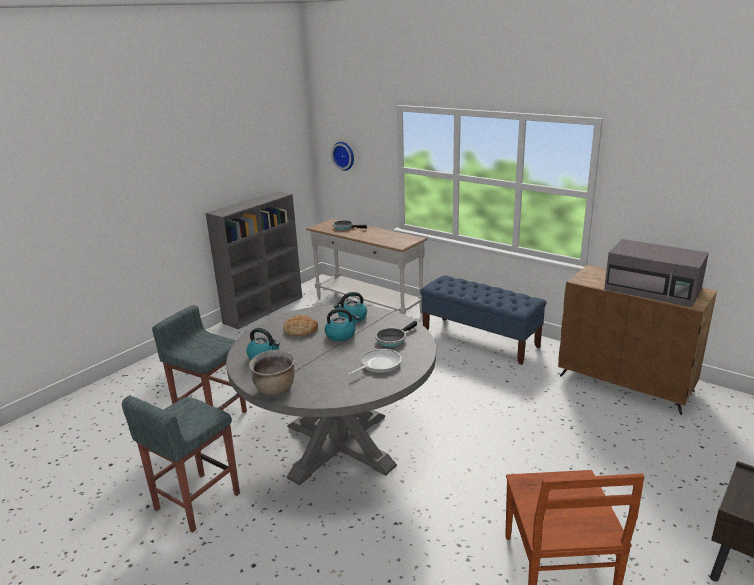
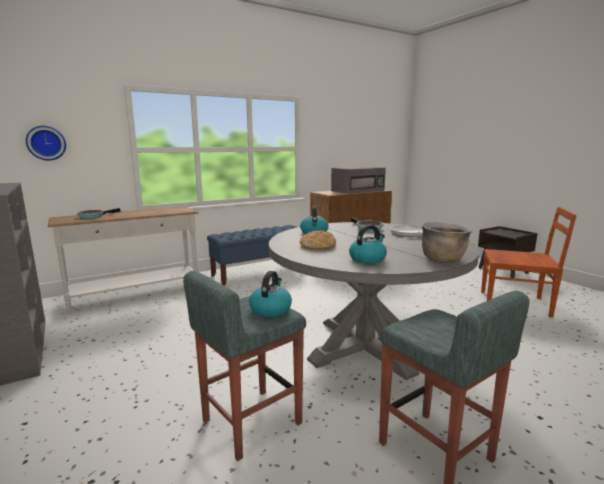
camera: 70 degrees left, 10 degrees down
kettle [325,308,360,341] -> kettle moved to [249,271,292,317]

